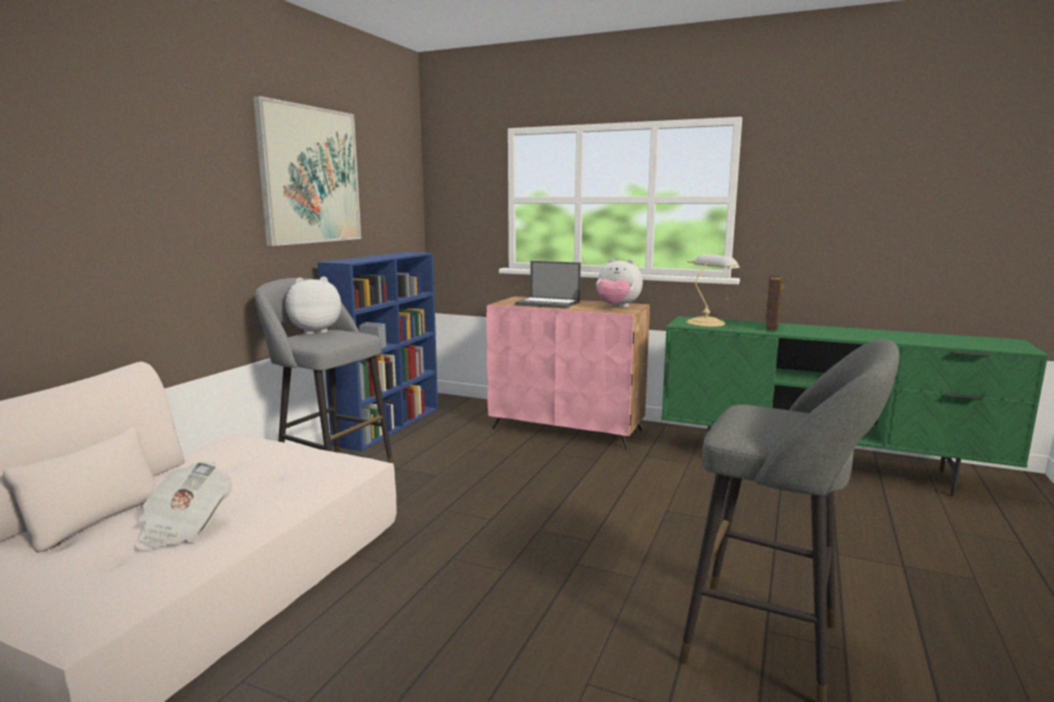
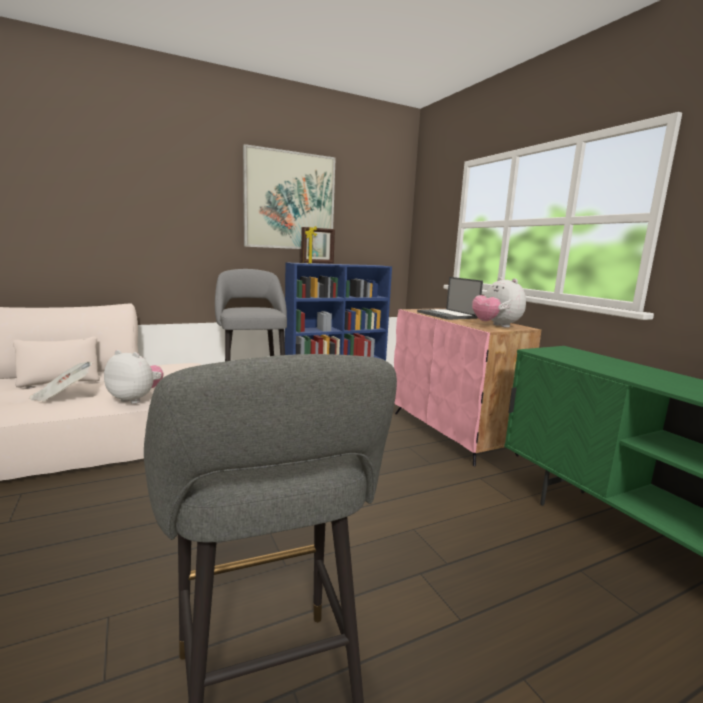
camera: 40 degrees right, 0 degrees up
plush toy [285,276,341,334] -> plush toy moved to [104,350,163,404]
table lamp [686,254,740,327] -> none
picture frame [766,274,783,331] -> picture frame moved to [301,226,335,263]

